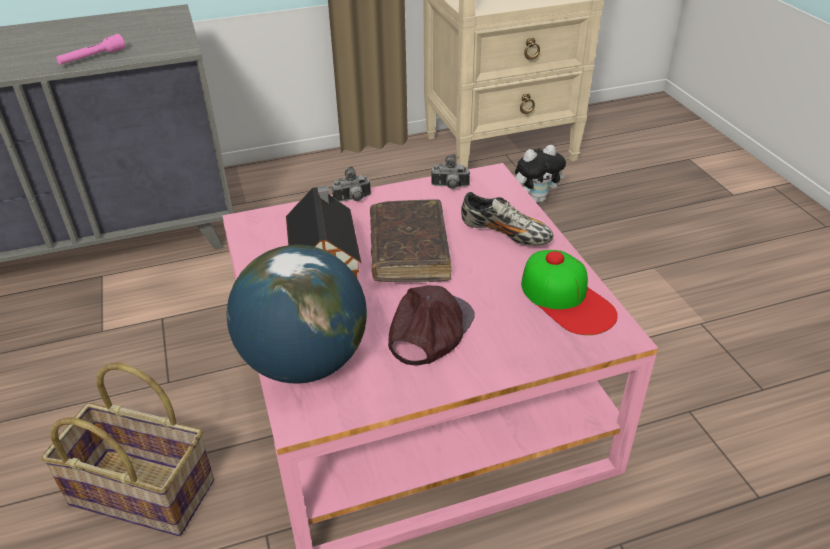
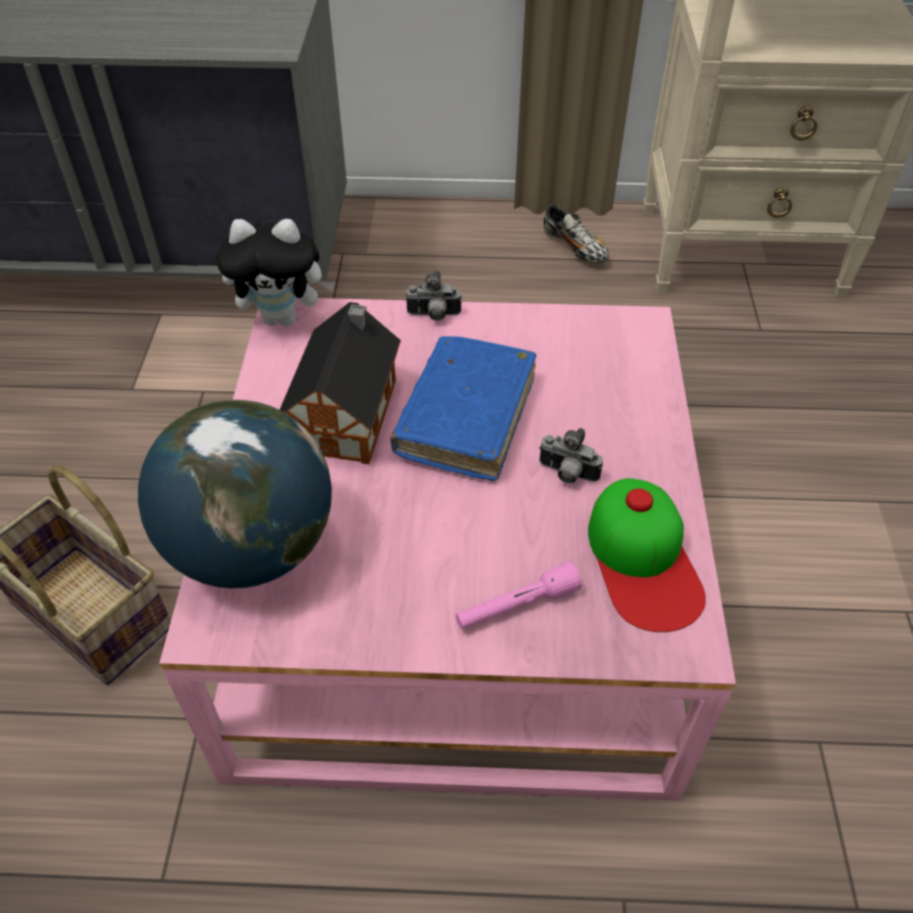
camera: 20 degrees right, 10 degrees up
pink flashlight [56,34,125,65] -> pink flashlight moved to [455,562,581,630]
brown book [370,199,452,282] -> blue book [390,336,536,481]
brown cap [388,285,475,365] -> none
camera [431,154,470,189] -> camera moved to [539,428,603,484]
shoe [461,192,553,245] -> shoe moved to [543,204,609,263]
plush toy [515,145,566,203] -> plush toy moved to [216,219,335,326]

